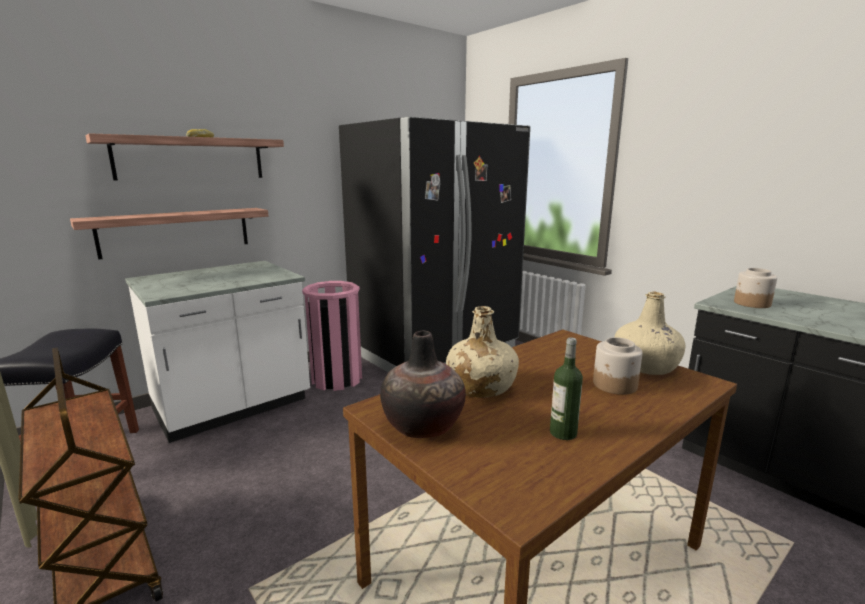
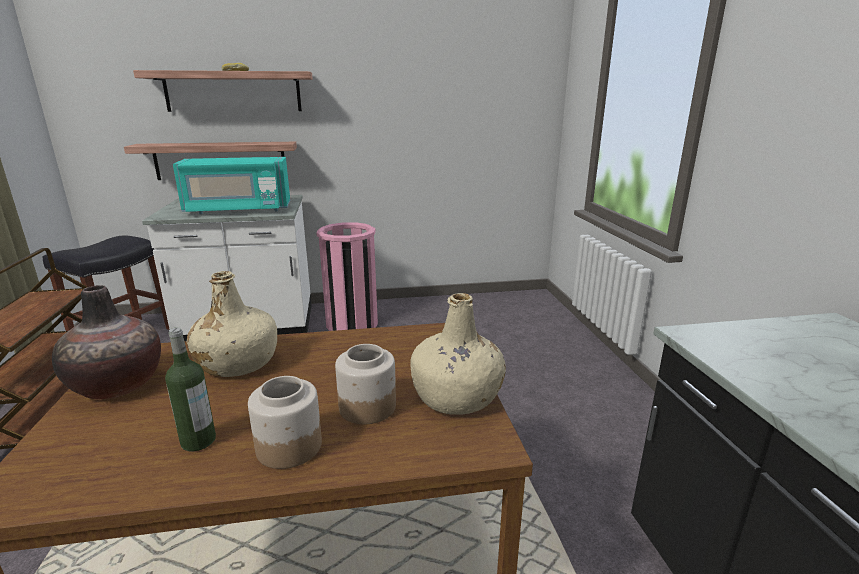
camera: 30 degrees right, 5 degrees up
black fridge [339,117,531,373] -> none
jar [734,268,777,308] -> jar moved to [248,376,322,469]
none -> turquoise microwave [173,157,290,214]

